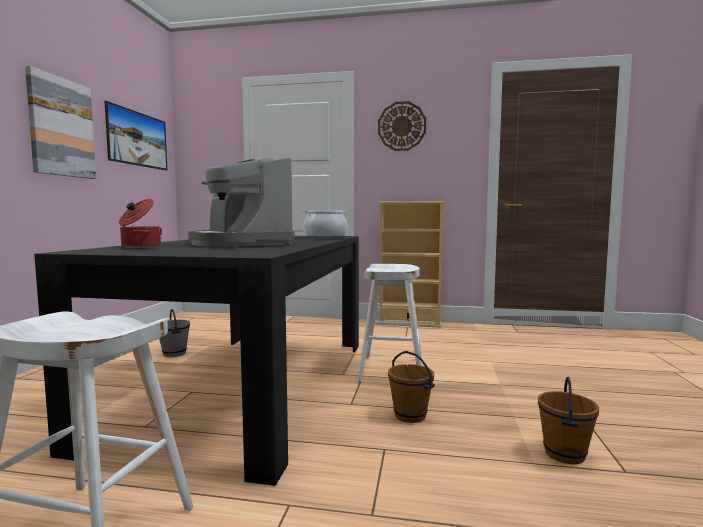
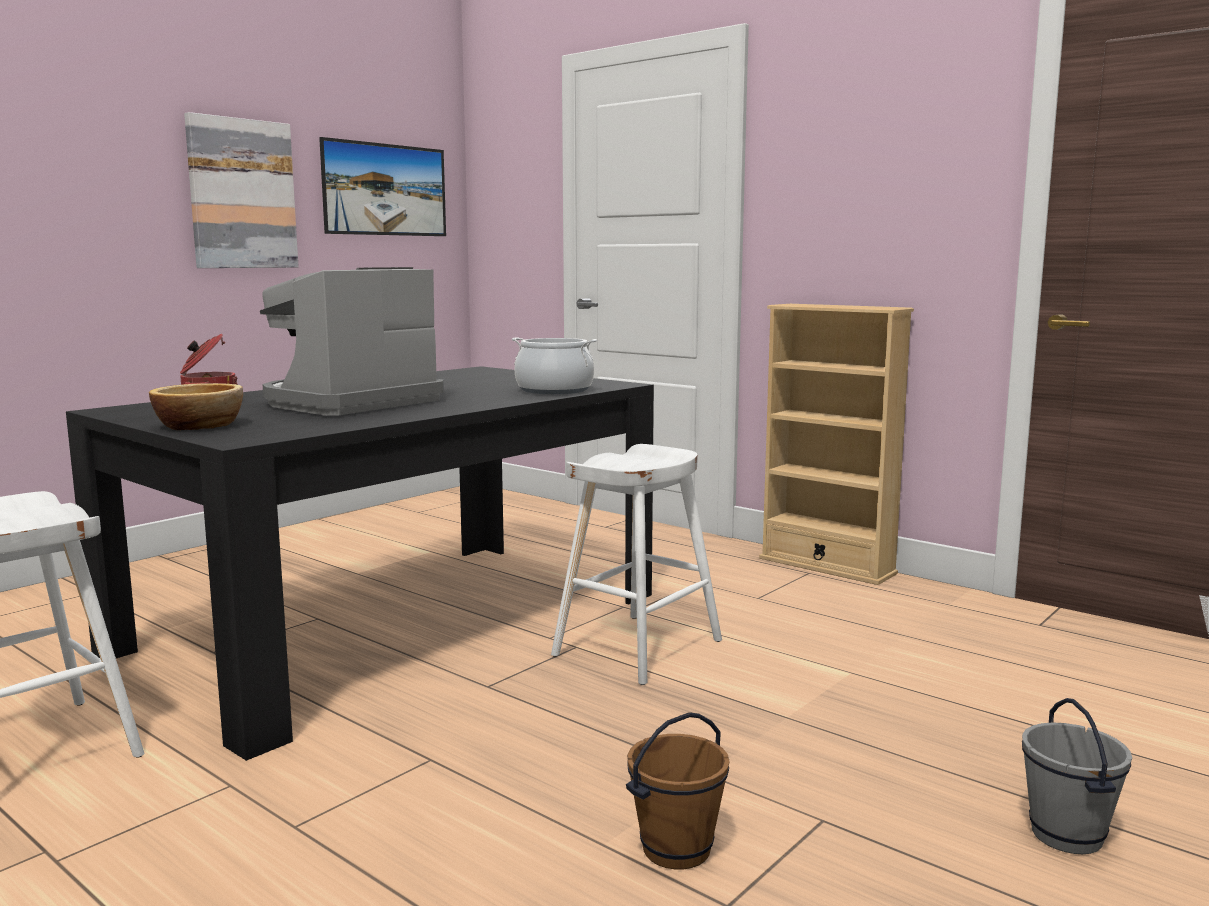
camera: 30 degrees right, 5 degrees up
grey bucket [159,309,190,357] -> grey bucket moved to [1022,698,1132,854]
coffee machine [188,157,295,247] -> coffee machine turned 45 degrees clockwise [260,267,444,416]
wall clock [378,101,426,151] -> none
brown bucket [388,351,435,423] -> none
none -> bowl [149,383,243,430]

